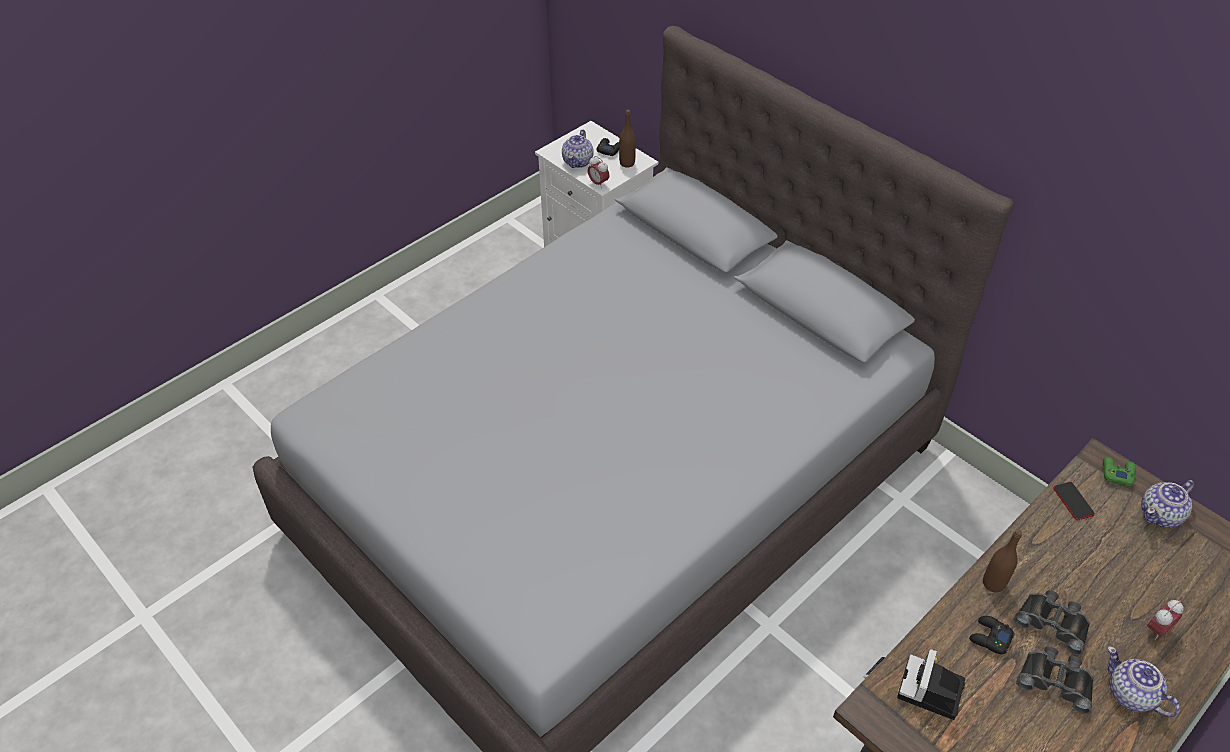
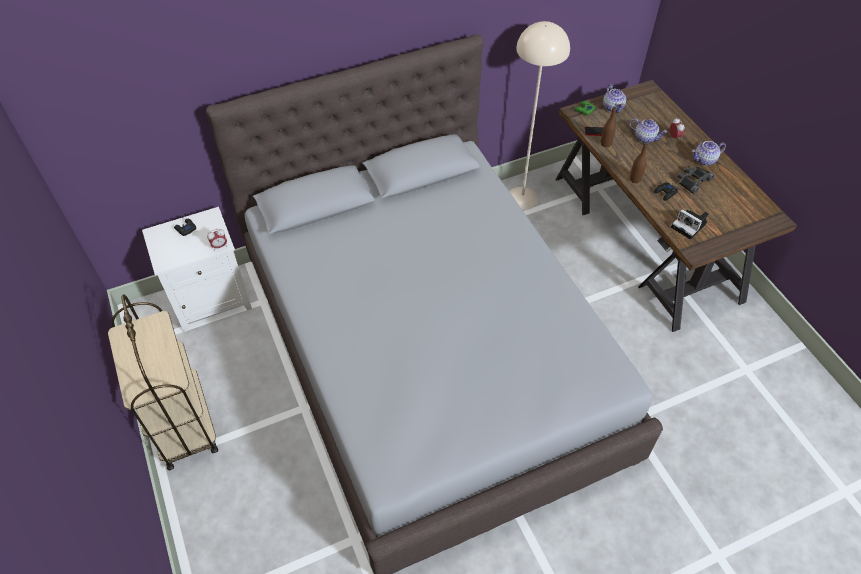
camera: 70 degrees left, 5 degrees up
teapot [562,129,594,168] -> teapot moved to [630,118,667,143]
brown bottle [619,110,636,168] -> brown bottle moved to [600,107,616,147]
black binoculars [1014,590,1090,655] -> none
none -> beige cart [108,294,218,470]
none -> beige floor lamp [509,21,570,210]

